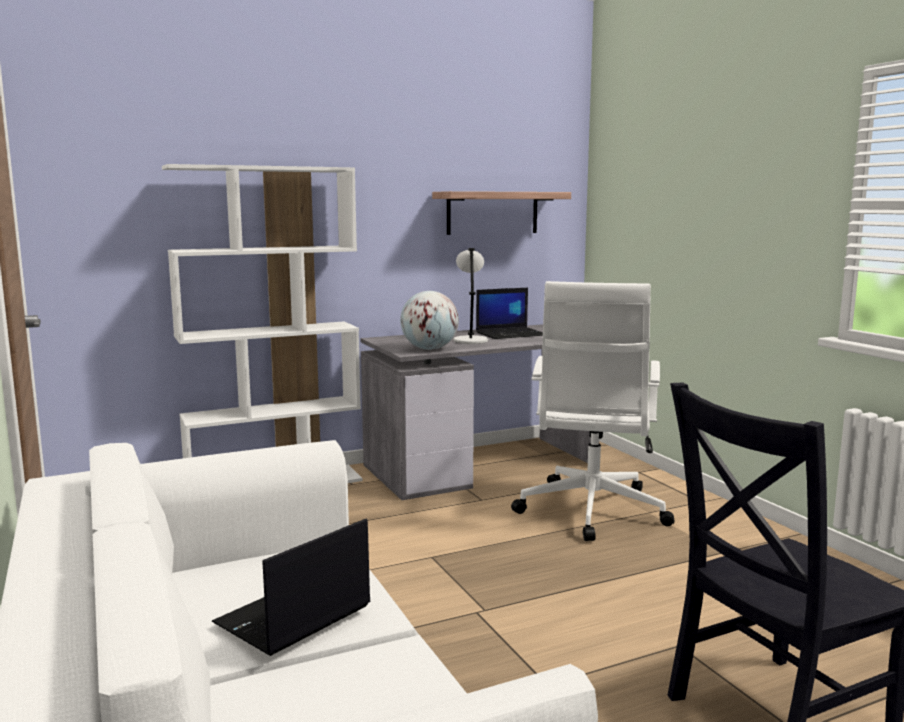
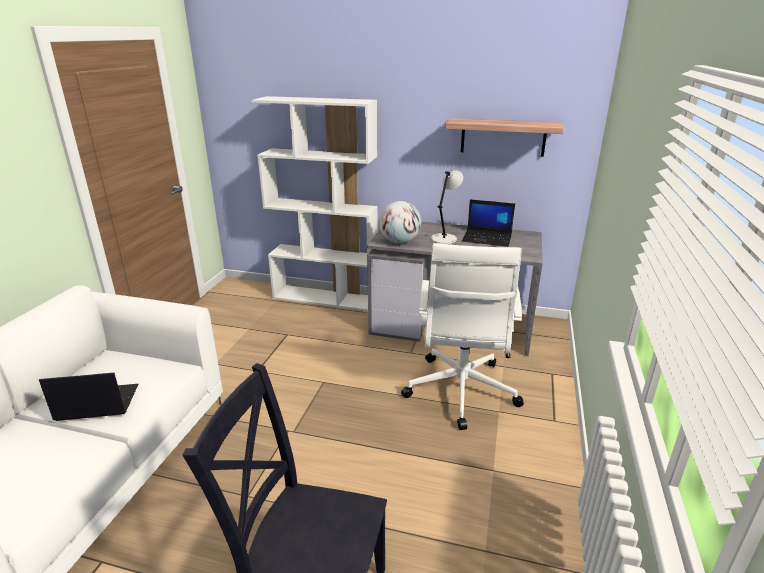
camera: 40 degrees right, 15 degrees up
white office chair [511,281,674,541] -> white office chair turned 45 degrees counterclockwise [401,243,524,430]

